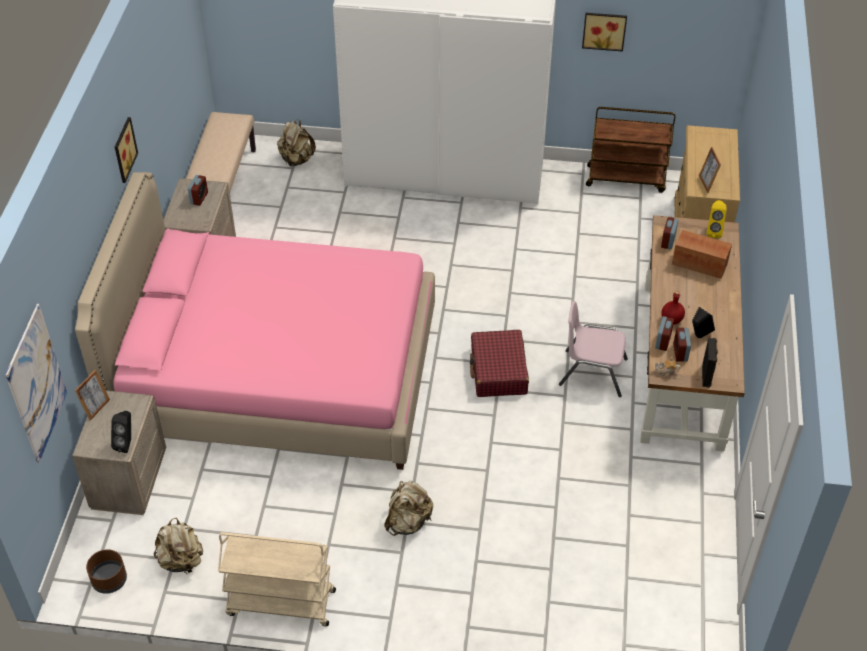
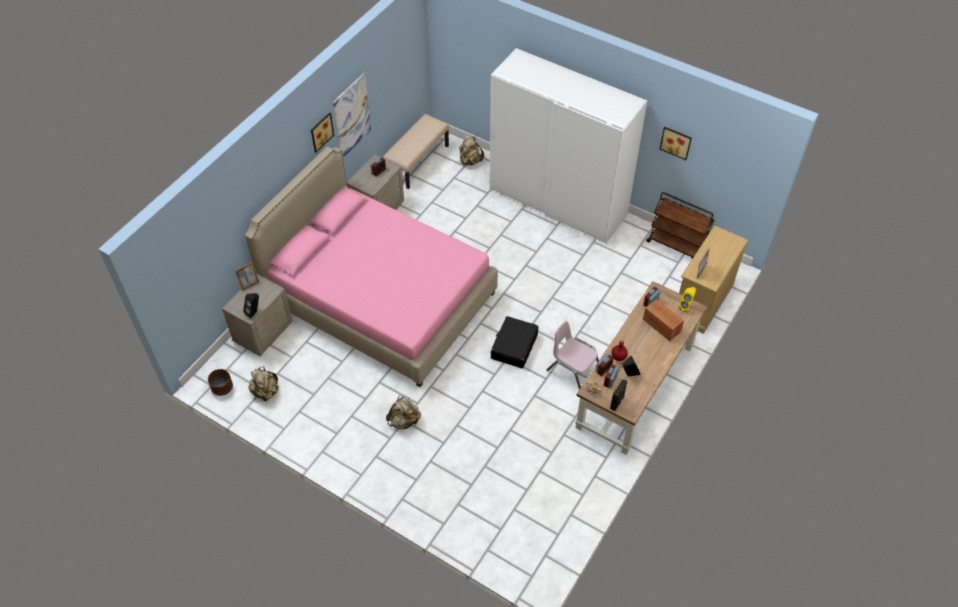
camera: 25 degrees right, 5 degrees up
picture [5,304,67,463] -> picture moved to [333,73,371,158]
beige cart [218,532,336,626] -> none
red suitcase [470,330,529,397] -> black suitcase [491,316,538,368]

